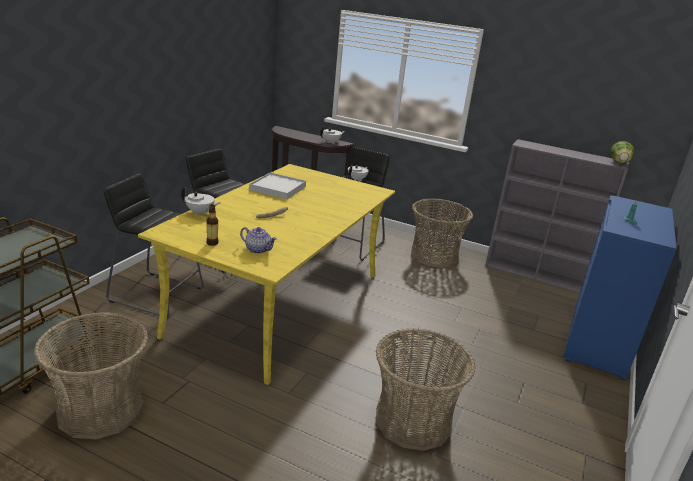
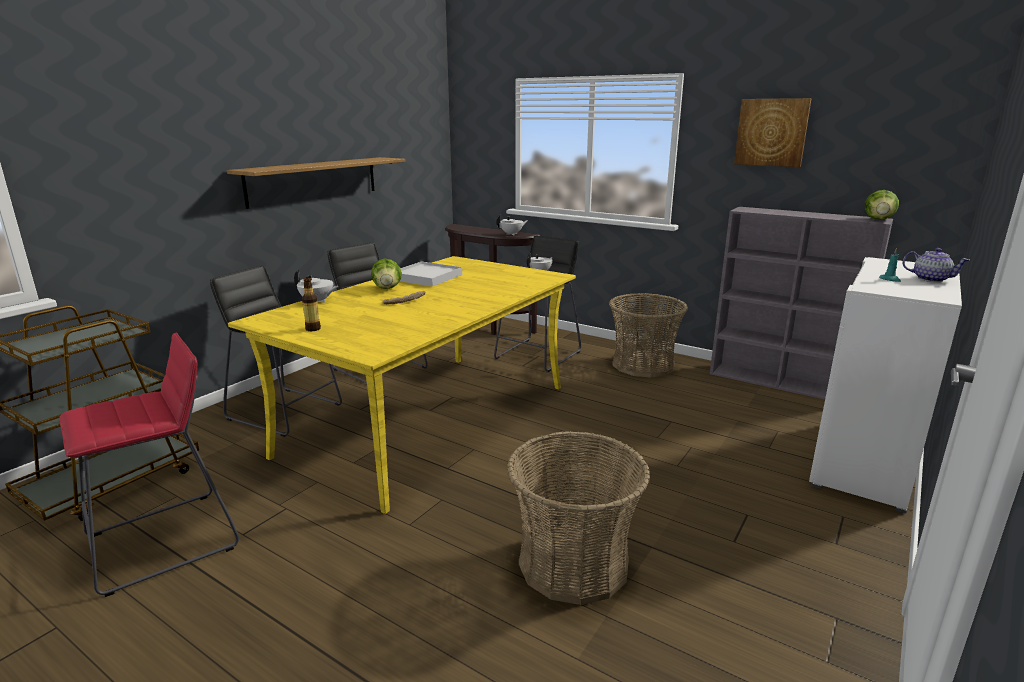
camera: 10 degrees right, 5 degrees down
basket [34,312,148,439] -> red stool [59,333,239,597]
teapot [240,227,277,254] -> teapot moved to [902,248,969,282]
blue cabinet [563,195,677,381] -> white cabinet [809,257,962,514]
none -> shelf [227,157,406,209]
none -> lettuce [371,259,402,289]
none -> picture [734,98,812,167]

